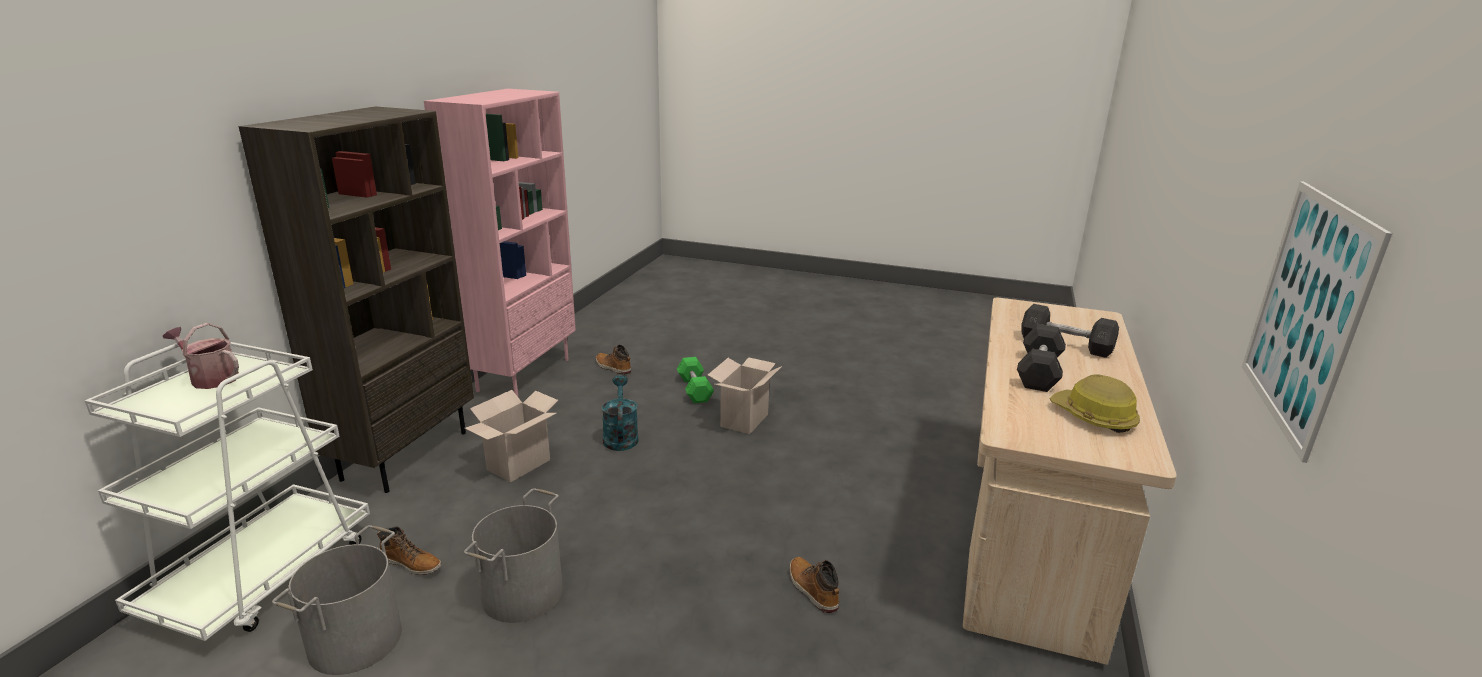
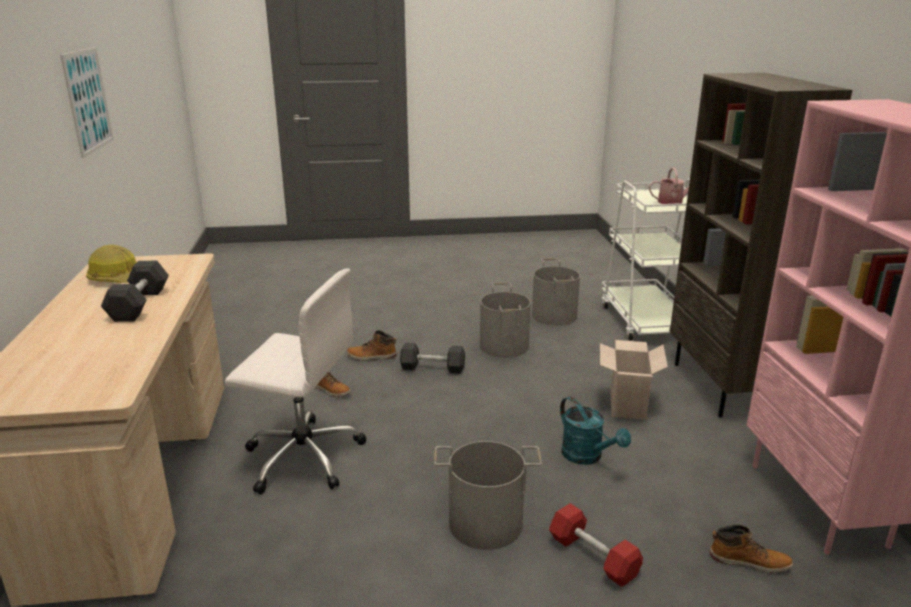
camera: 155 degrees right, 0 degrees up
boot [377,527,442,575] -> boot moved to [347,331,396,361]
green dumbbell [677,357,714,403] -> red dumbbell [549,503,643,587]
cardboard box [708,357,782,434] -> grey bucket [434,441,542,550]
grey dumbbell [1021,304,1119,358] -> grey dumbbell moved to [400,343,465,374]
none -> white office chair [225,268,366,494]

